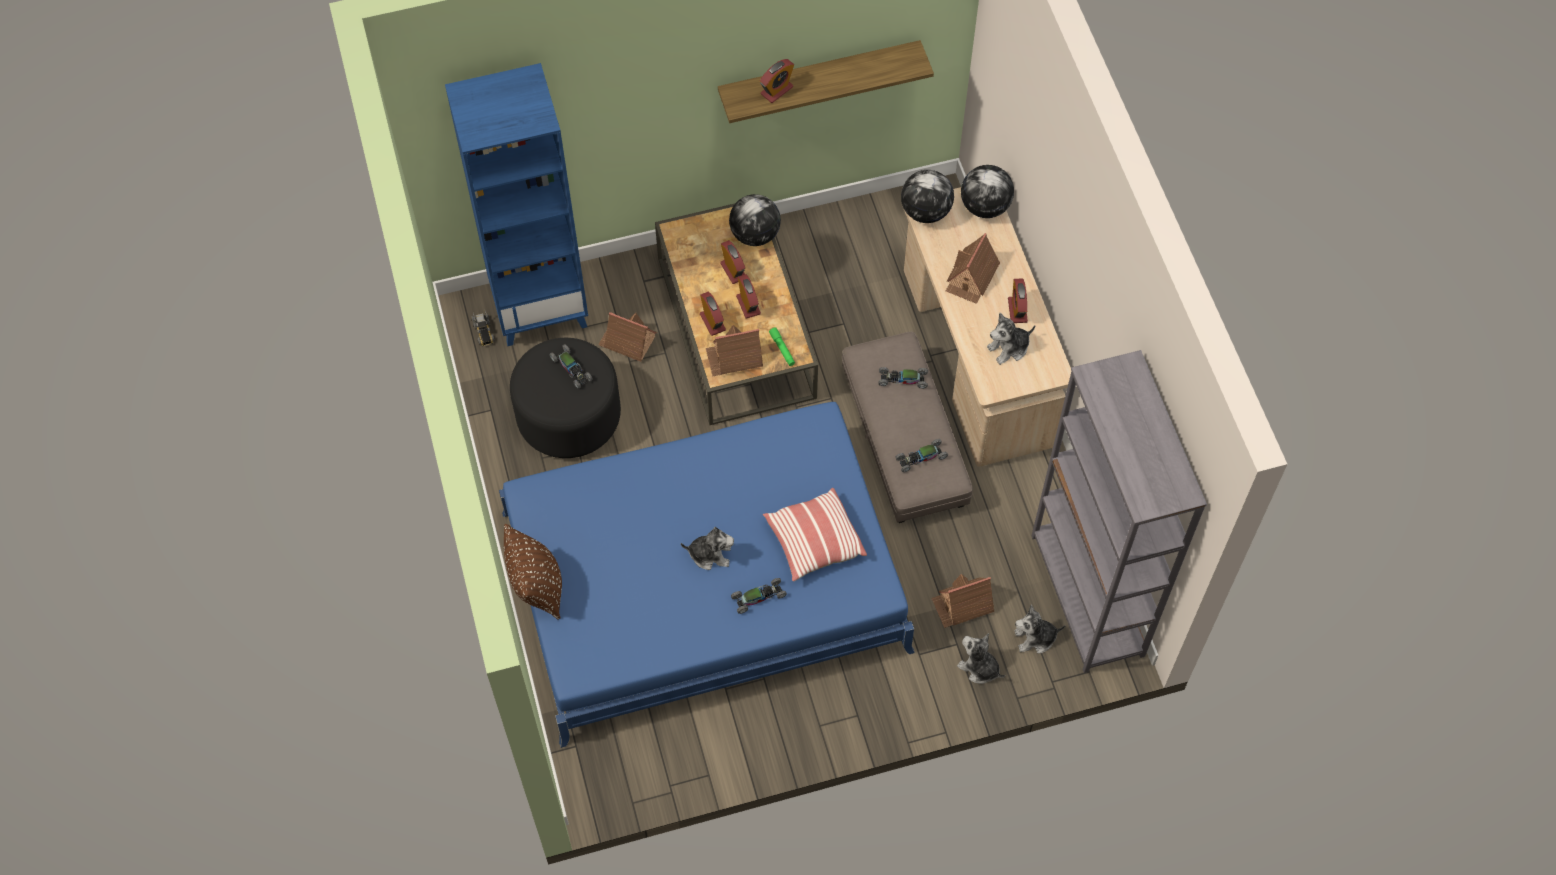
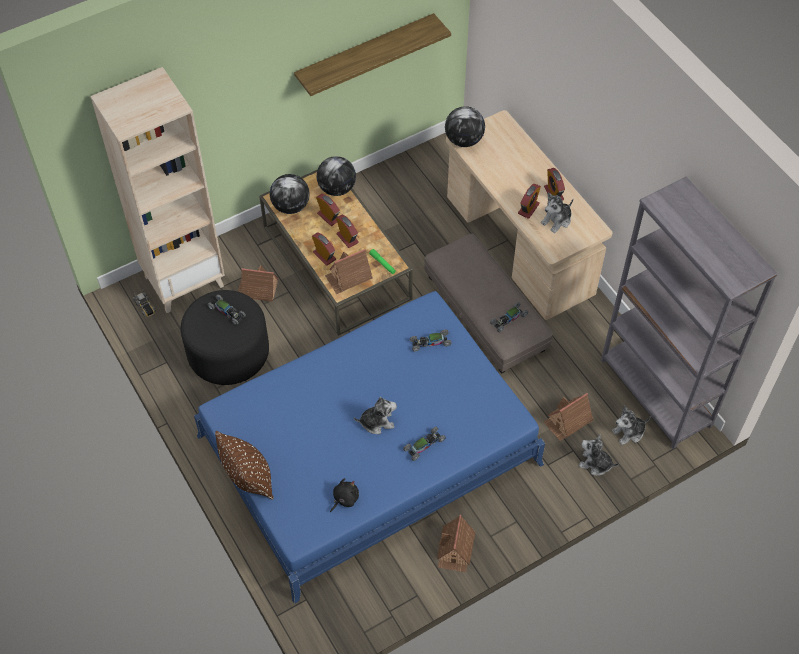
camera: 15 degrees left, 5 degrees down
blue bookcase [445,63,588,346] -> beige bookcase [90,67,225,313]
alarm clock [760,59,794,103] -> alarm clock moved to [518,184,541,219]
pillow [763,488,867,582] -> none
toy car [878,367,928,389] -> toy car moved to [410,330,452,351]
toy house [946,233,1000,304] -> toy house moved to [437,515,475,572]
globe [961,165,1014,218] -> globe moved to [270,174,310,214]
none -> black plush toy [330,478,359,512]

